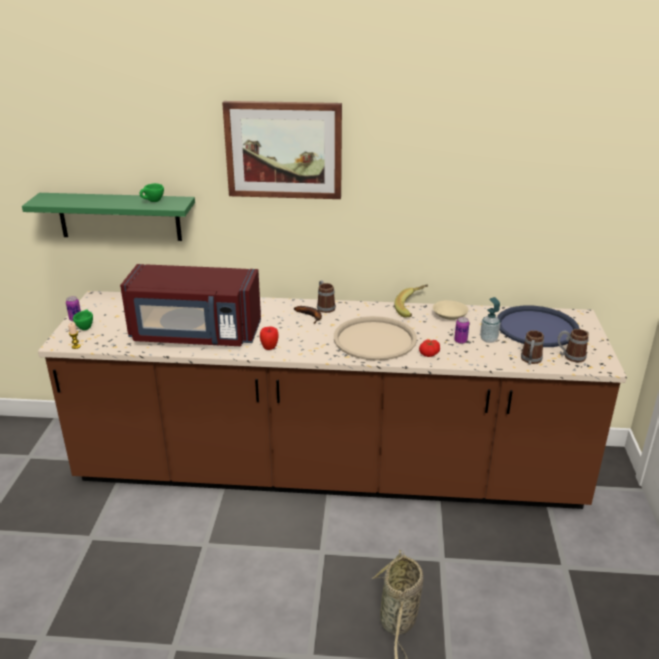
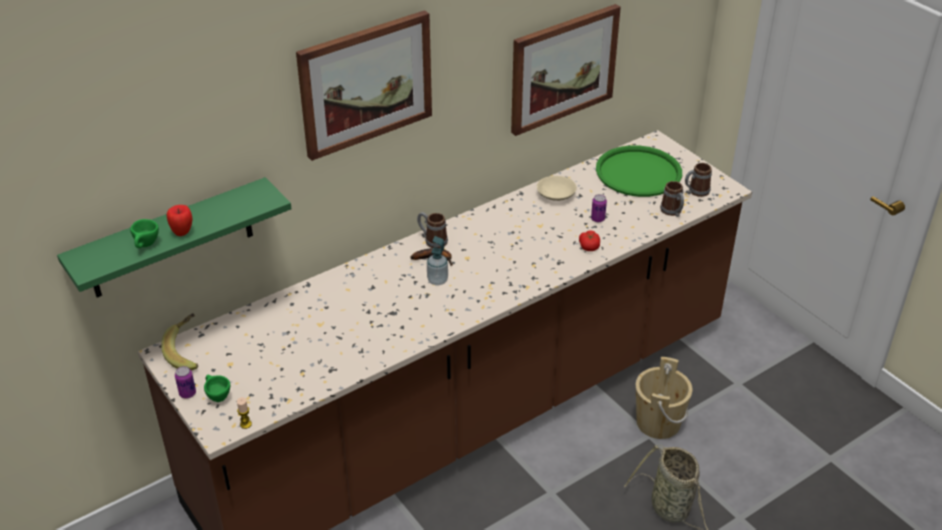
camera: 40 degrees left, 10 degrees up
red microwave [120,264,261,346] -> none
green cup [140,183,164,202] -> green cup moved to [130,219,159,248]
apple [260,326,278,350] -> apple moved to [167,205,192,236]
beige tray [334,316,417,361] -> none
banana [394,285,428,318] -> banana moved to [161,313,198,371]
soap dispenser [480,297,500,343] -> soap dispenser moved to [427,236,448,286]
blue tray [497,305,580,347] -> green tray [596,145,682,197]
none -> picture [511,4,621,136]
none -> beige bucket [636,357,693,439]

